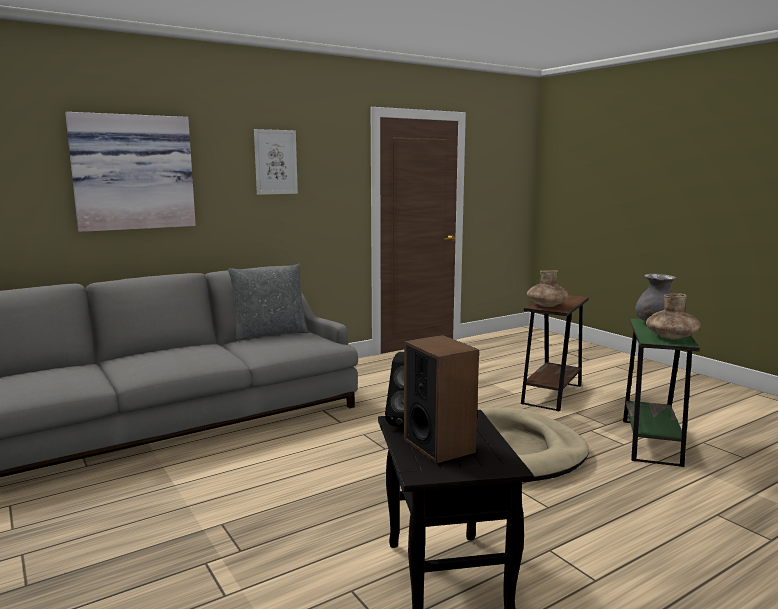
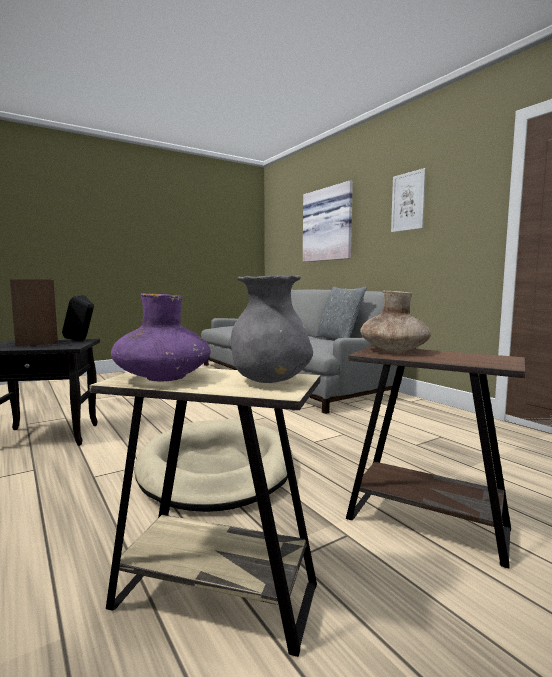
camera: 90 degrees right, 5 degrees down
green side table [623,318,700,467] -> beige side table [90,368,320,657]
brown vase [646,293,700,340] -> purple vase [111,293,211,382]

